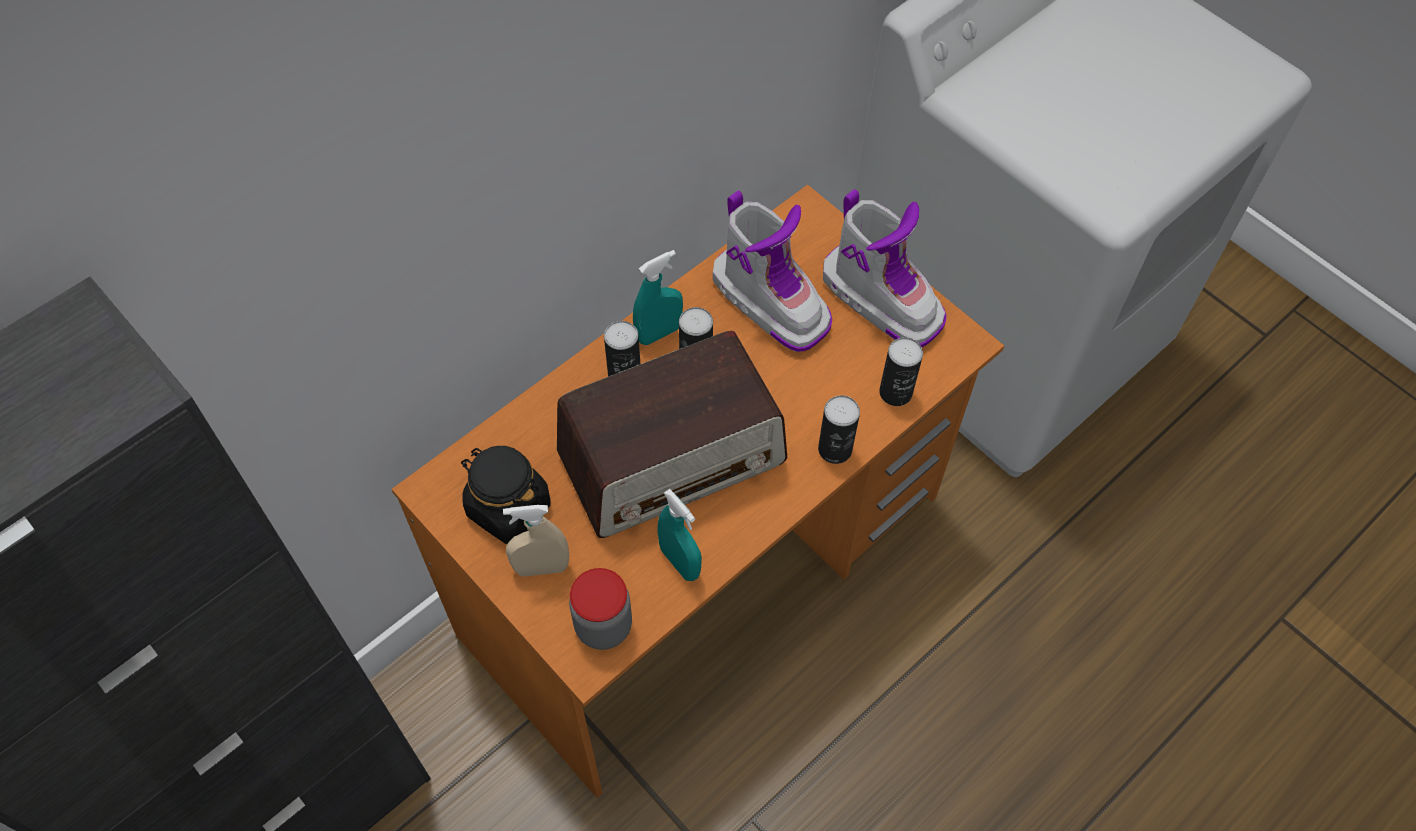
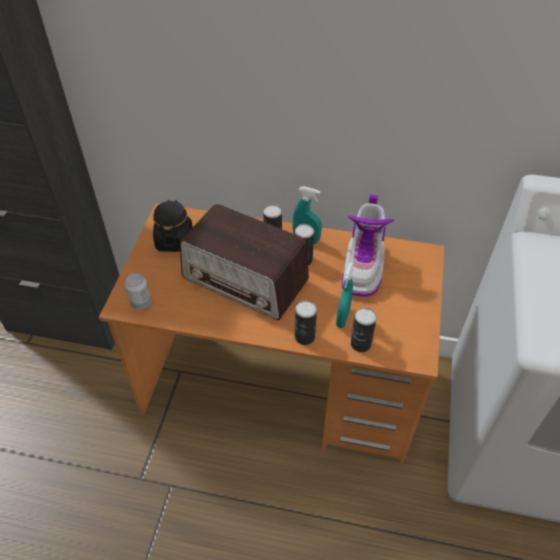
camera: 55 degrees right, 10 degrees down
beige spray bottle [503,505,569,576] -> none
jar [569,568,632,650] -> can [125,273,151,309]
turquoise spray bottle [658,489,702,581] -> turquoise spray bottle moved to [336,263,354,328]
boot [823,189,946,347] -> none

